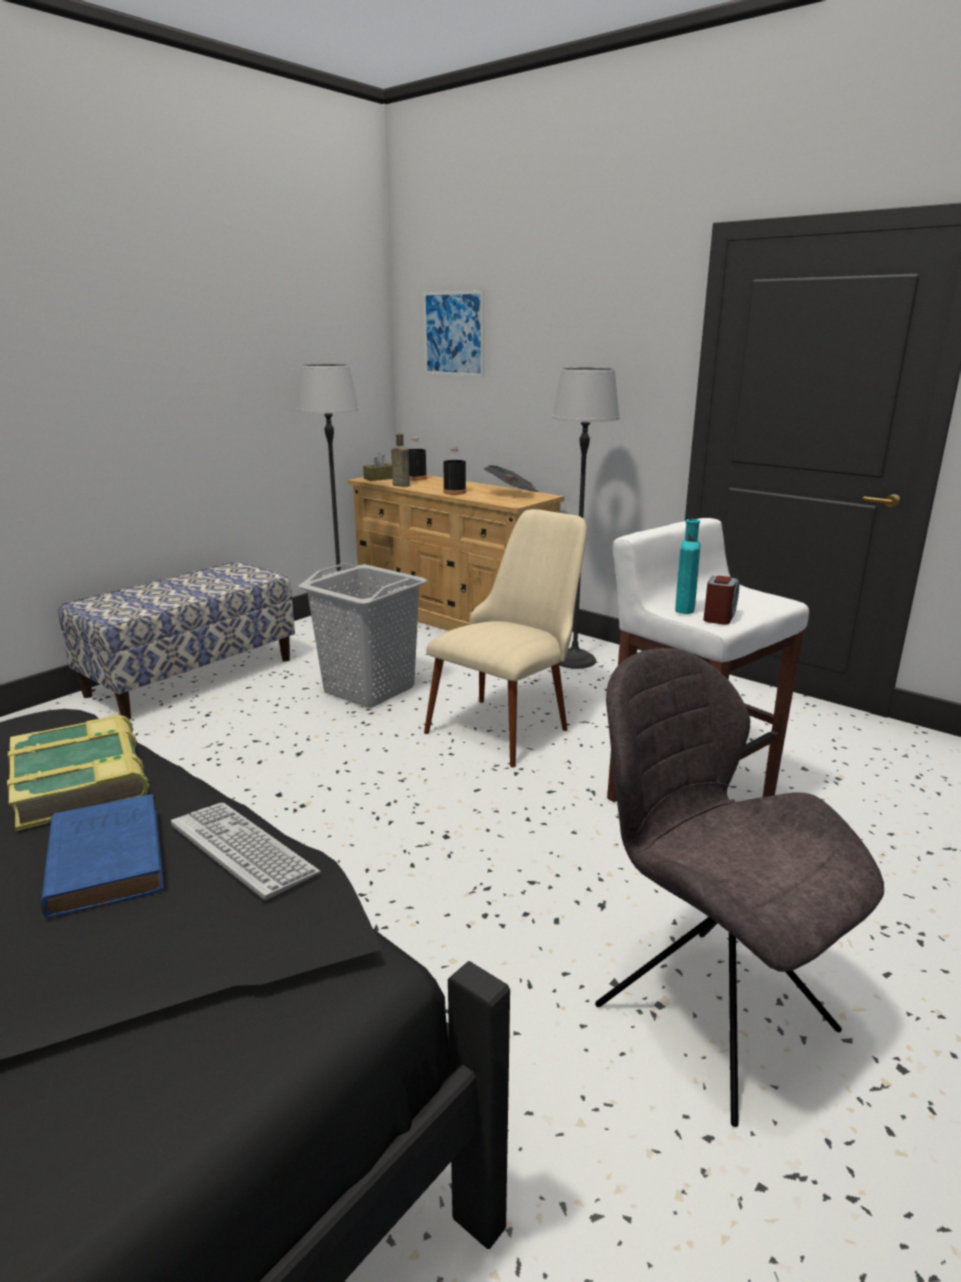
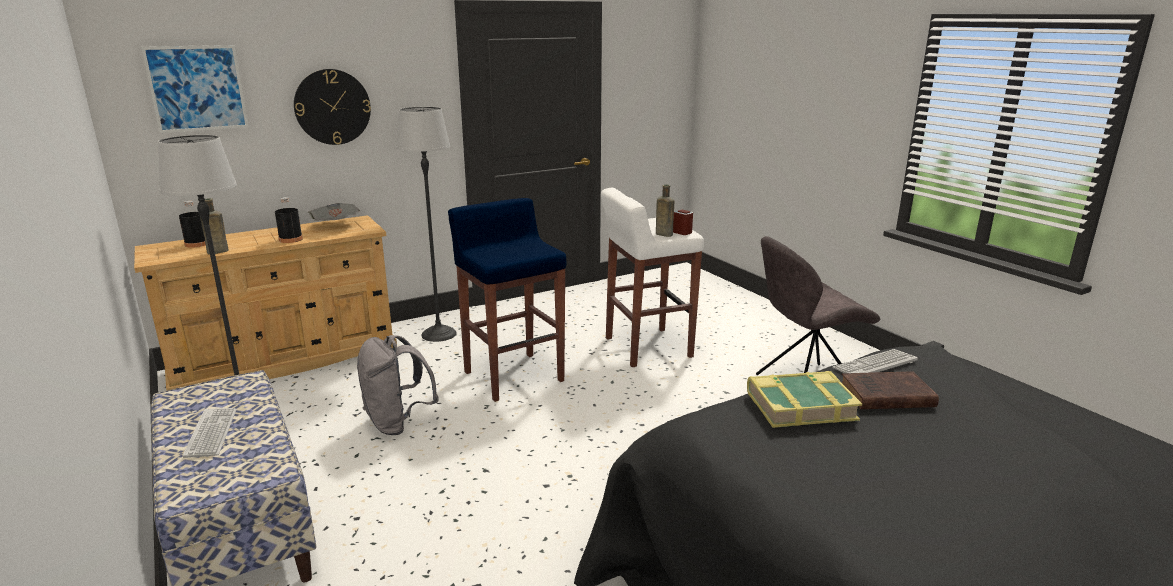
camera: 70 degrees left, 0 degrees up
blue book [41,794,164,919] -> brown book [841,371,939,409]
grey laundry basket [298,563,427,708] -> grey backpack [357,335,439,435]
brown tissue box [363,453,393,481] -> none
beige chair [424,509,587,767] -> blue stool [448,198,566,402]
turquoise bottle [675,519,700,614] -> brown bottle [656,184,674,237]
none -> keyboard [183,408,237,458]
none -> wall clock [294,69,371,145]

